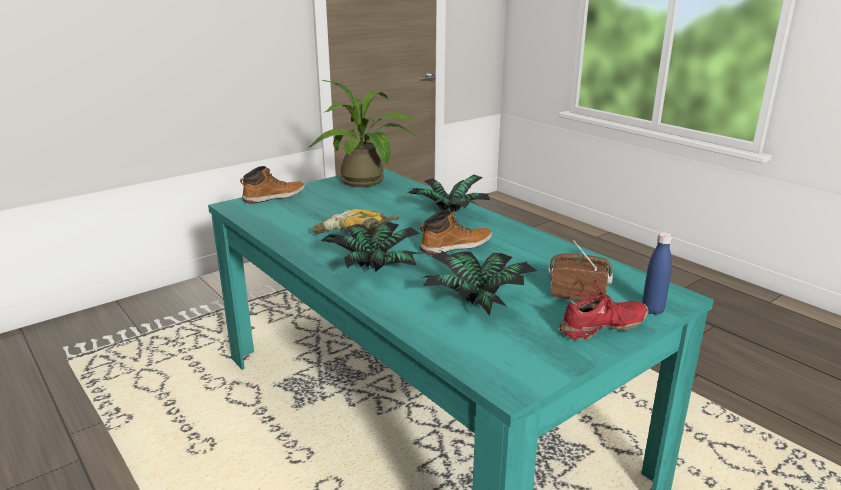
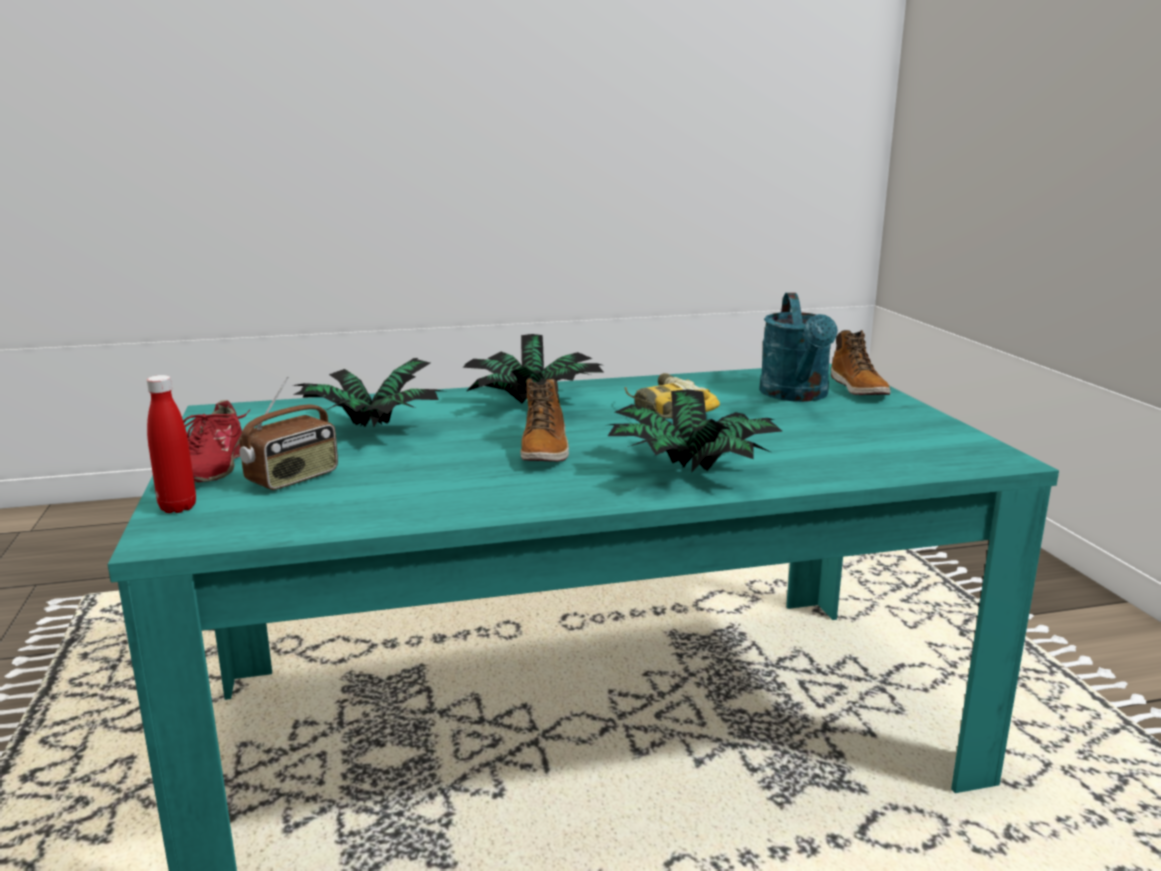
camera: 115 degrees right, 5 degrees down
potted plant [309,80,417,187] -> none
blue bottle [642,232,673,315] -> red bottle [147,375,196,513]
none -> turquoise watering can [759,293,838,402]

